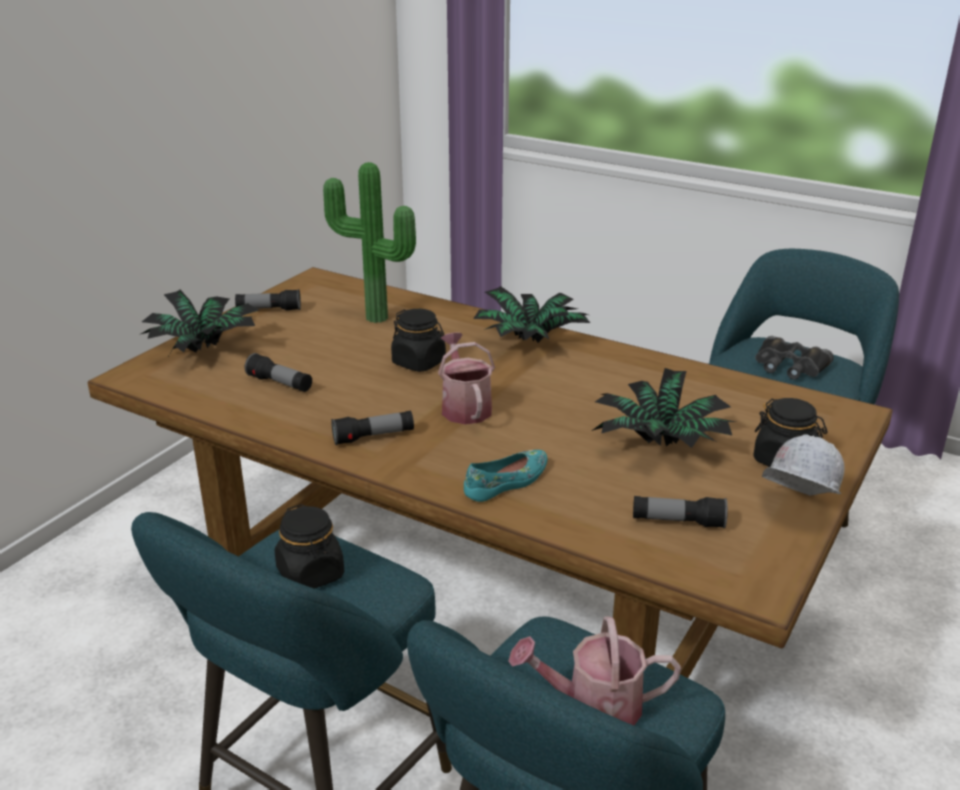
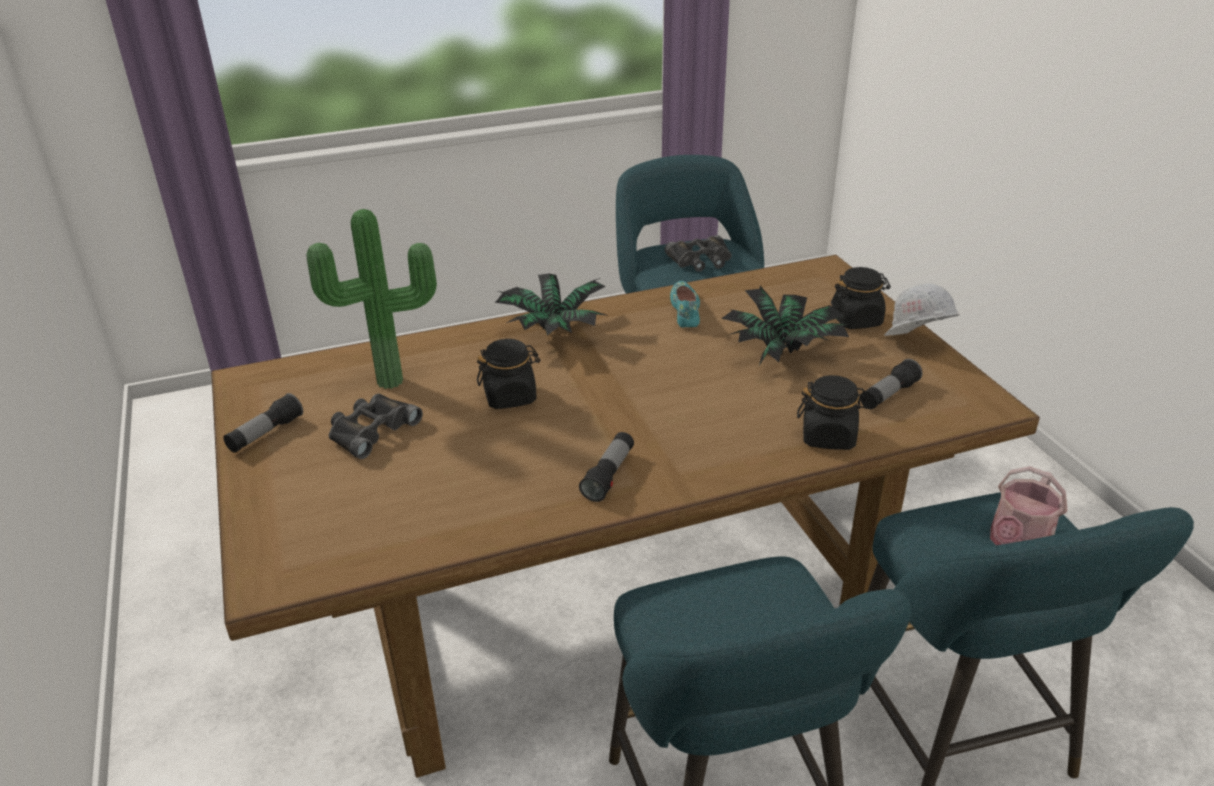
camera: 50 degrees left, 5 degrees up
potted plant [139,290,259,355] -> none
flashlight [245,353,312,392] -> none
black jar [275,504,344,589] -> black jar moved to [797,375,870,450]
watering can [438,333,495,424] -> none
turquoise shoe [464,450,547,502] -> turquoise shoe moved to [670,281,700,327]
none -> black binoculars [329,394,423,459]

